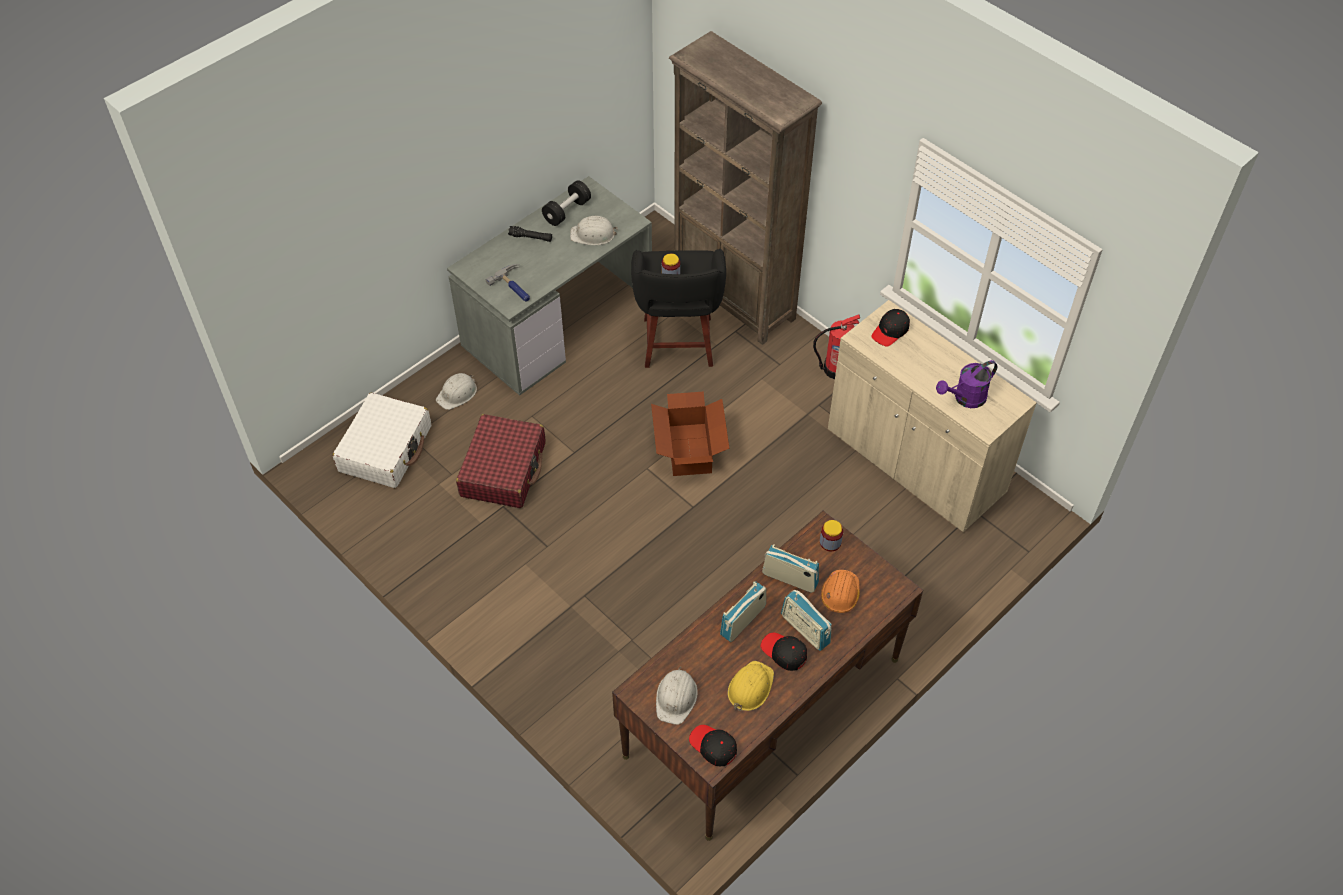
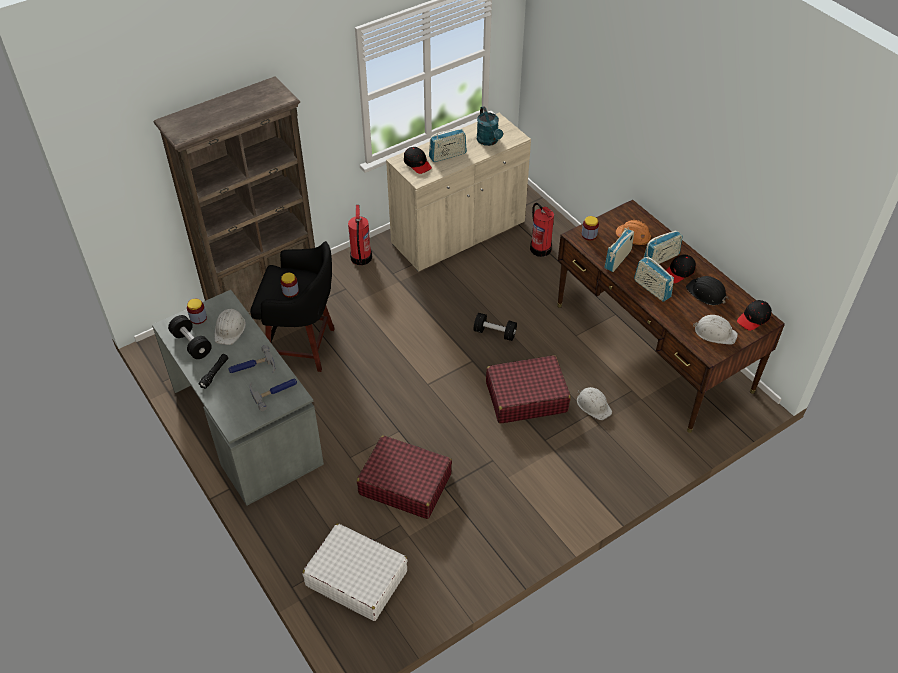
camera: 80 degrees left, 5 degrees down
white hard hat [436,373,477,410] -> white hard hat moved to [577,387,612,420]
cardboard box [651,391,730,476] -> none
yellow hard hat [728,661,774,711] -> black hard hat [686,276,729,305]
purple watering can [936,360,997,408] -> turquoise watering can [477,106,503,146]
none -> jar [187,299,207,324]
none -> hammer [228,345,275,374]
none -> radio [429,129,467,162]
none -> black dumbbell [474,313,517,341]
none -> red suitcase [486,355,571,424]
none -> fire extinguisher [530,203,554,257]

